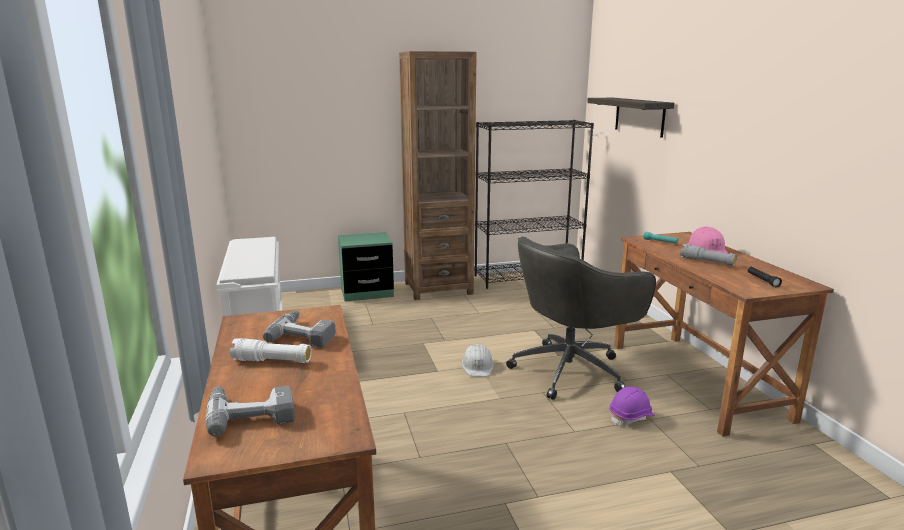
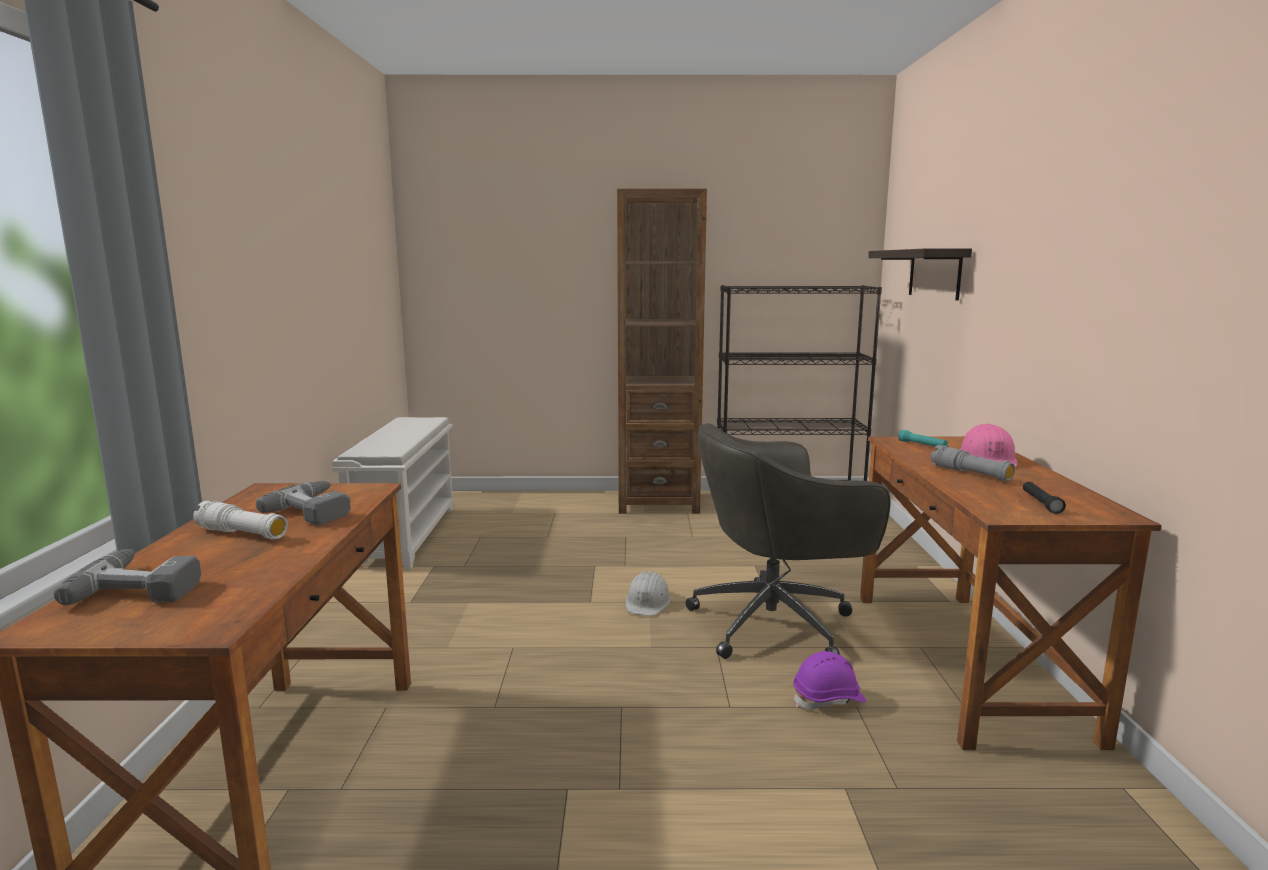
camera: 15 degrees right, 5 degrees down
green nightstand [338,232,394,302] -> none

